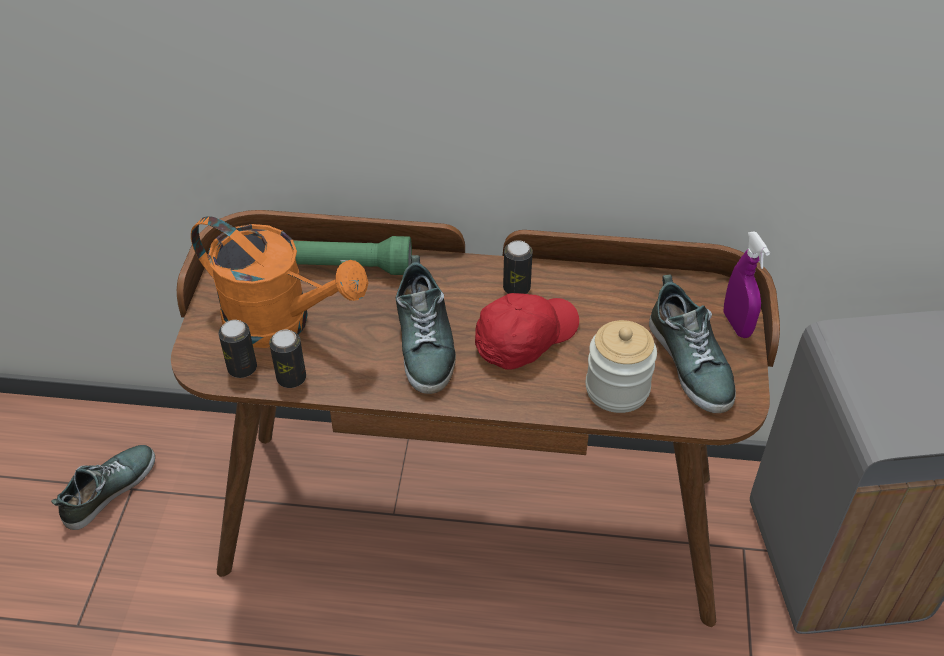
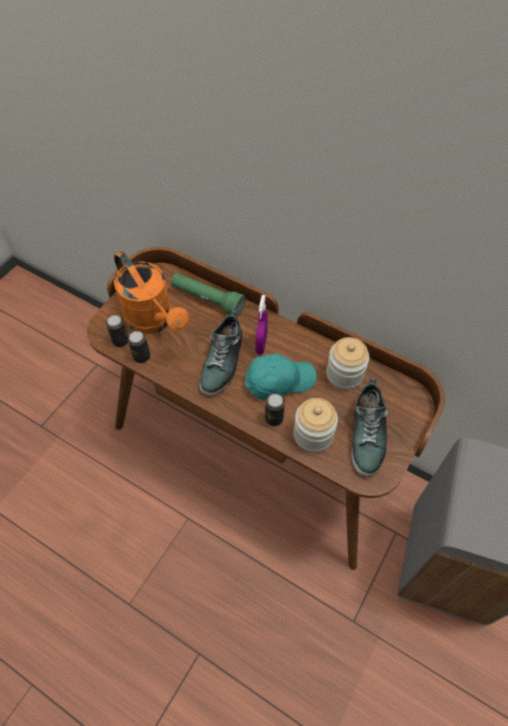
camera: 25 degrees right, 10 degrees up
shoe [51,445,155,530] -> none
red cap [475,293,579,370] -> turquoise cap [245,354,317,399]
can [503,240,533,294] -> can moved to [265,394,285,426]
purple spray bottle [723,231,770,338] -> purple spray bottle moved to [255,295,268,354]
none -> jar [326,337,369,390]

